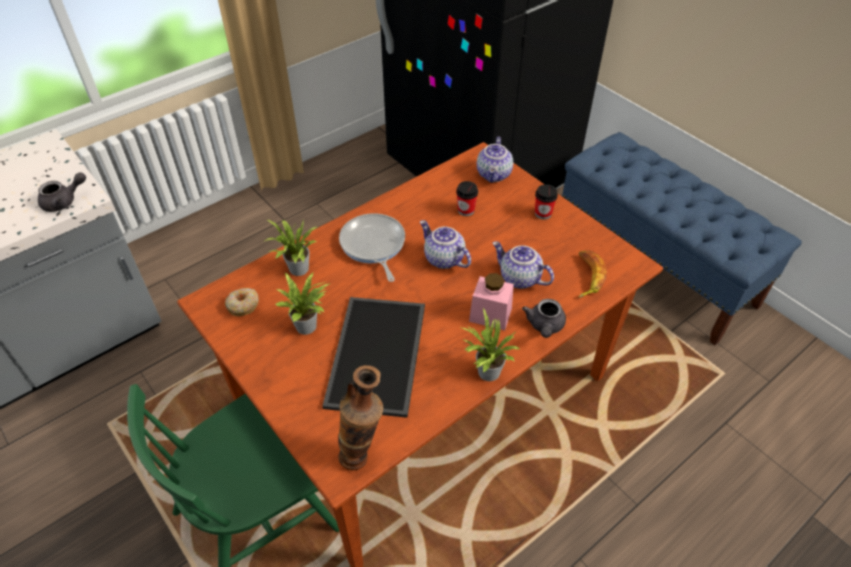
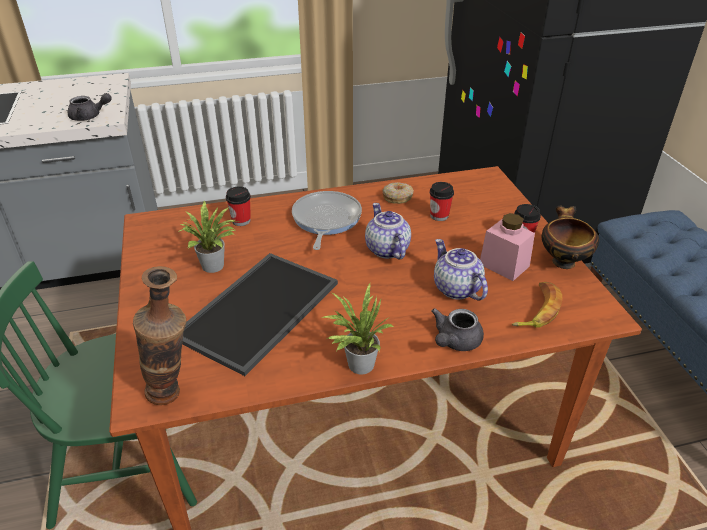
camera: 25 degrees right, 10 degrees down
donut [225,288,259,316] -> donut moved to [383,182,414,204]
potted plant [265,219,317,276] -> cup [226,186,251,226]
pink jar [469,273,514,330] -> pink jar moved to [480,213,535,281]
teapot [477,137,513,183] -> none
none -> bowl [542,206,599,269]

